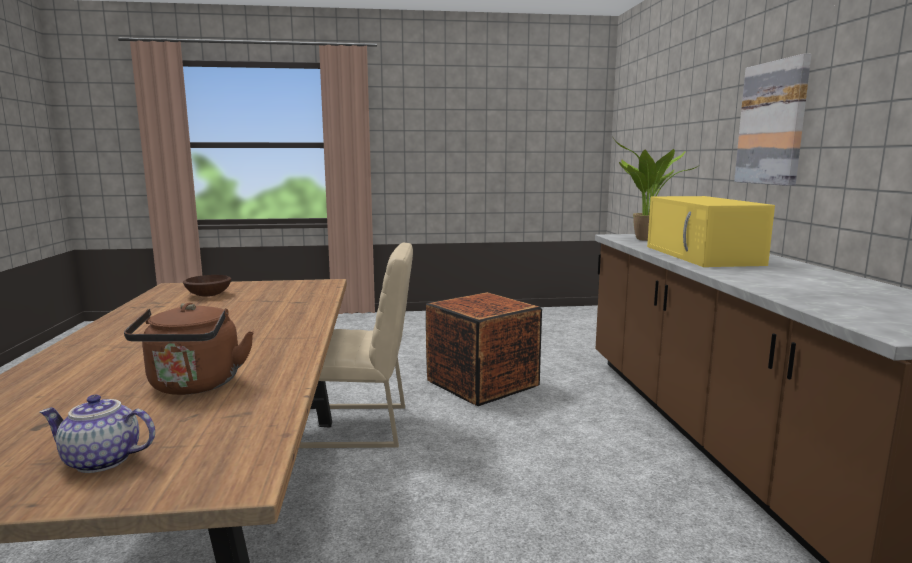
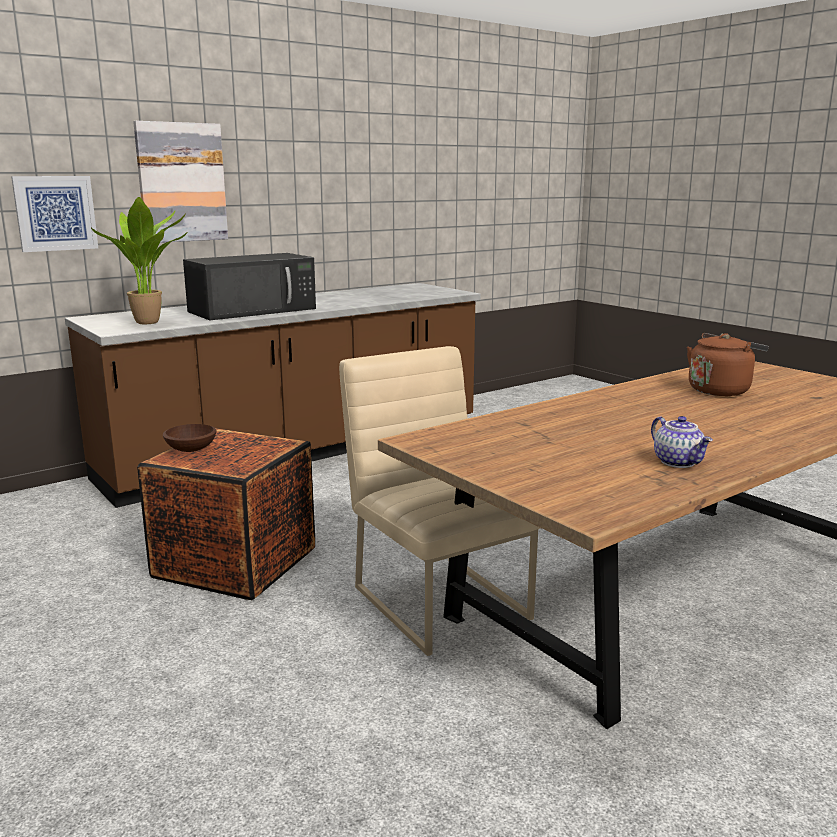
camera: 120 degrees left, 5 degrees up
teapot [40,395,155,473] -> teapot moved to [651,416,713,468]
brown bowl [183,275,231,297] -> brown bowl moved to [163,424,217,452]
yellow microwave [647,196,775,267] -> black microwave [183,253,316,320]
none -> picture [11,176,98,252]

